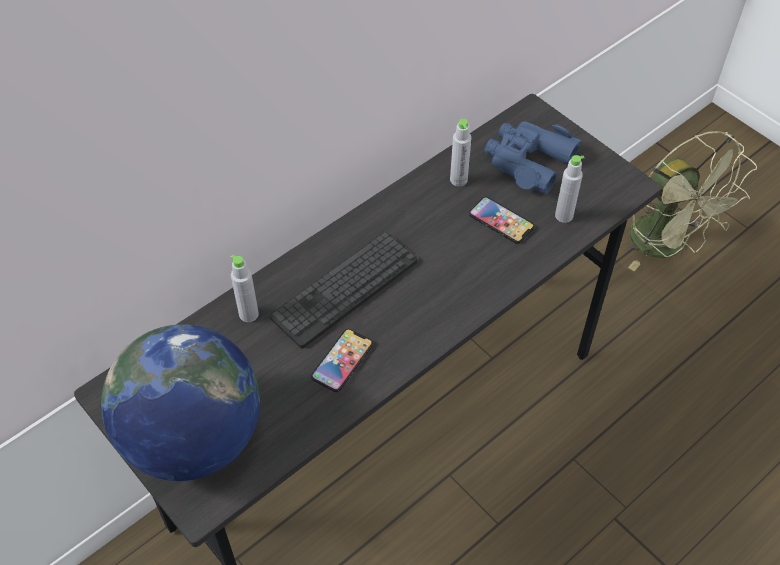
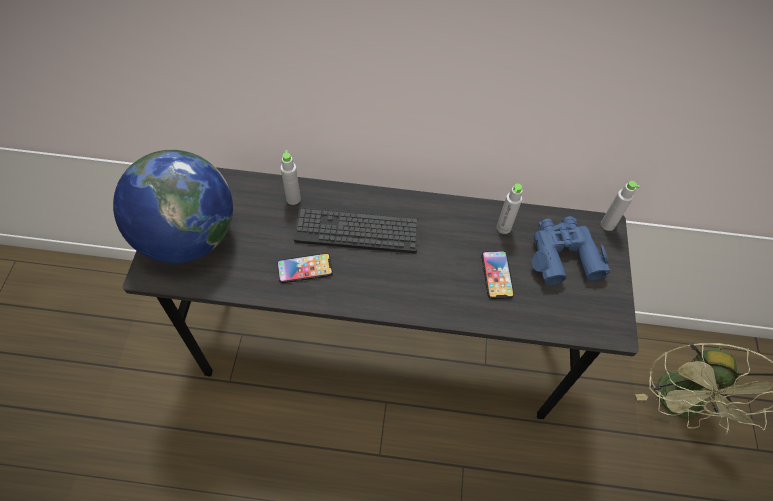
camera: 45 degrees right, 5 degrees up
grey bottle [555,155,584,223] -> grey bottle moved to [601,181,640,231]

